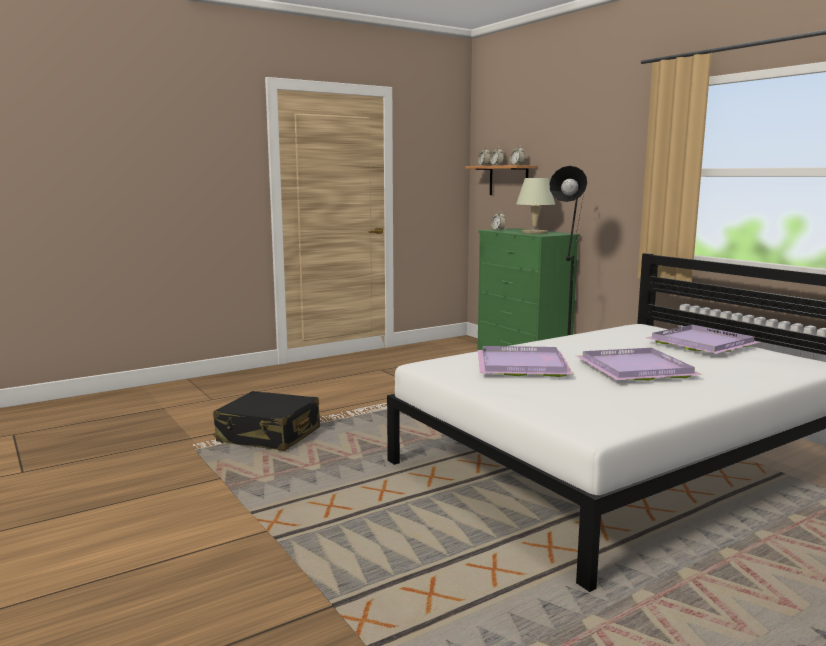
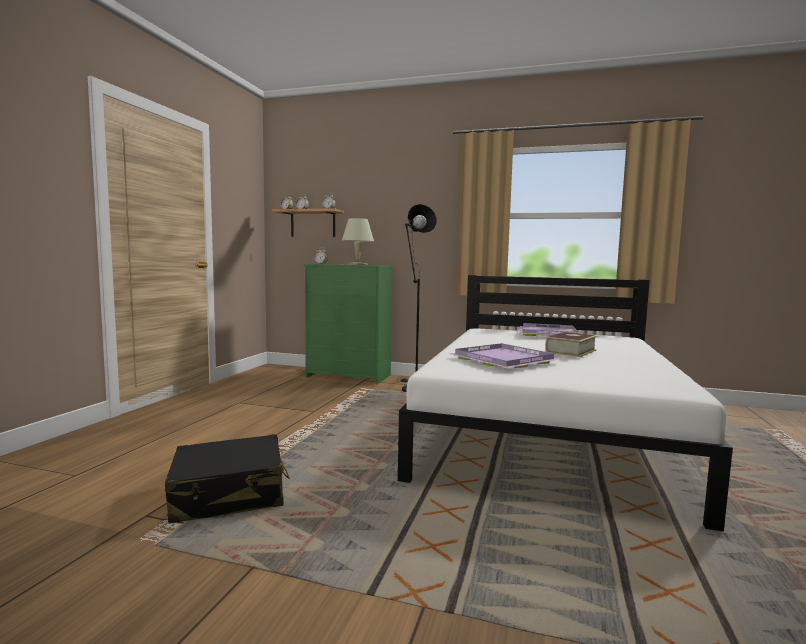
camera: 40 degrees left, 5 degrees down
purple tray [577,348,703,380] -> book [545,332,598,357]

